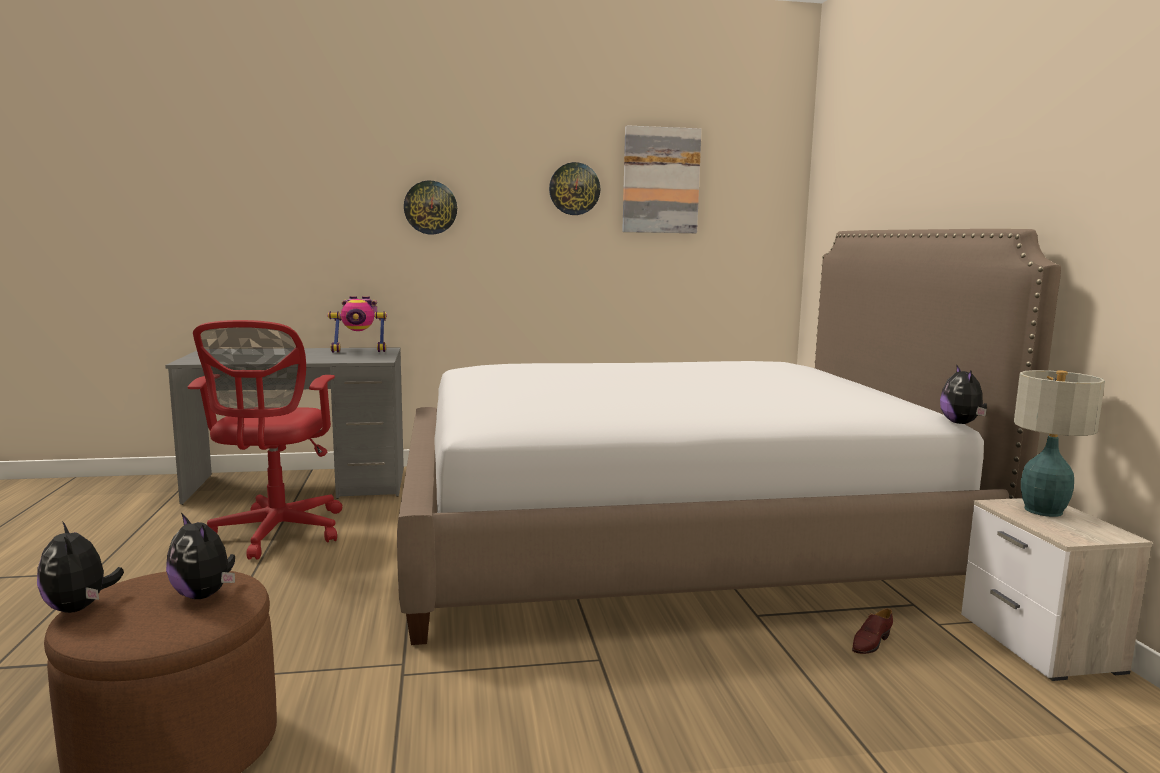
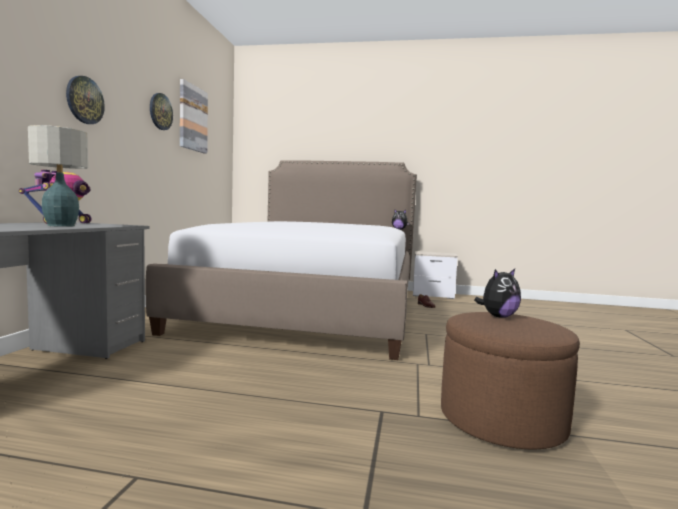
camera: 70 degrees left, 5 degrees down
plush toy [37,521,124,613] -> none
red office chair [188,320,343,560] -> none
table lamp [1014,370,1105,517] -> table lamp moved to [28,125,88,227]

